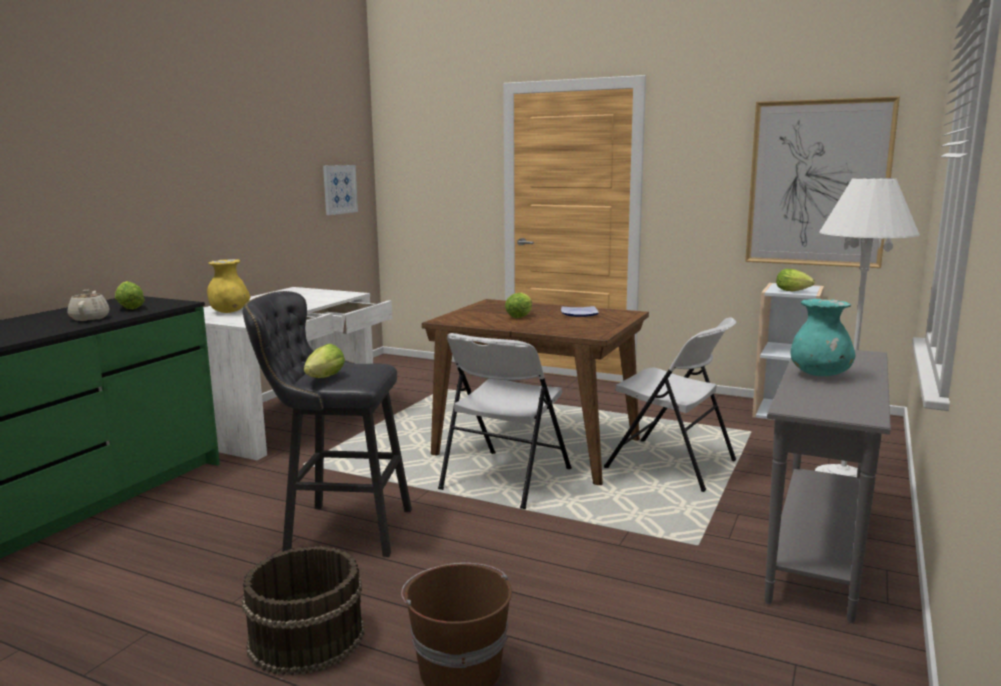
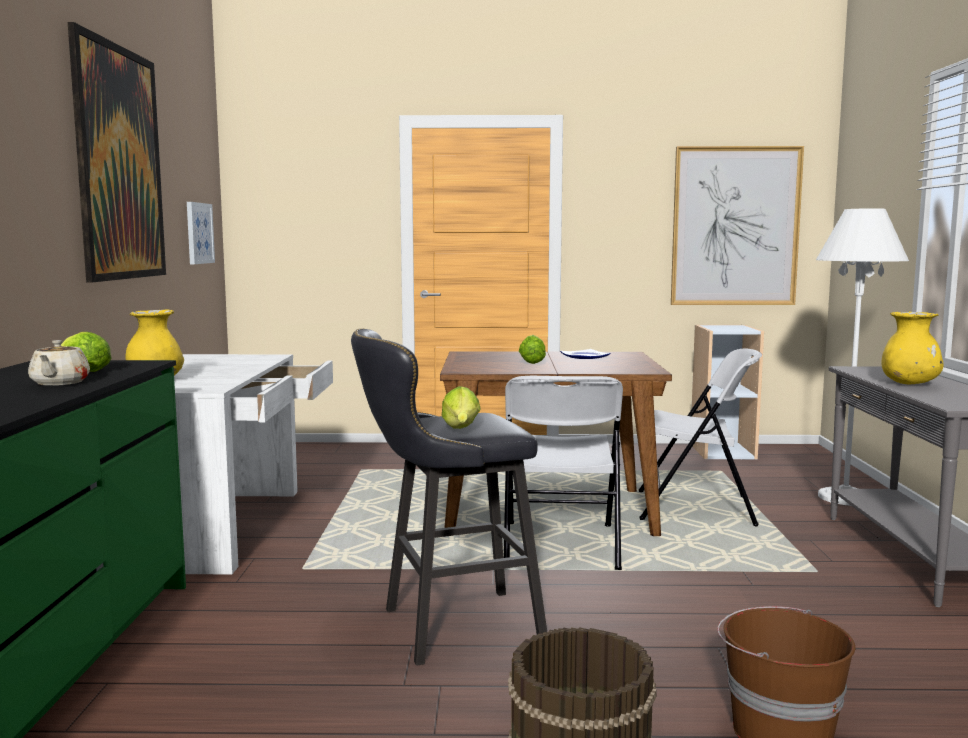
camera: 25 degrees left, 5 degrees down
beige teapot [67,290,109,321] -> beige teapot turned 150 degrees counterclockwise [28,340,90,386]
lettuce [776,269,815,291] -> none
turquoise vase [791,299,855,376] -> yellow vase [882,312,944,384]
none -> picture [68,22,166,282]

